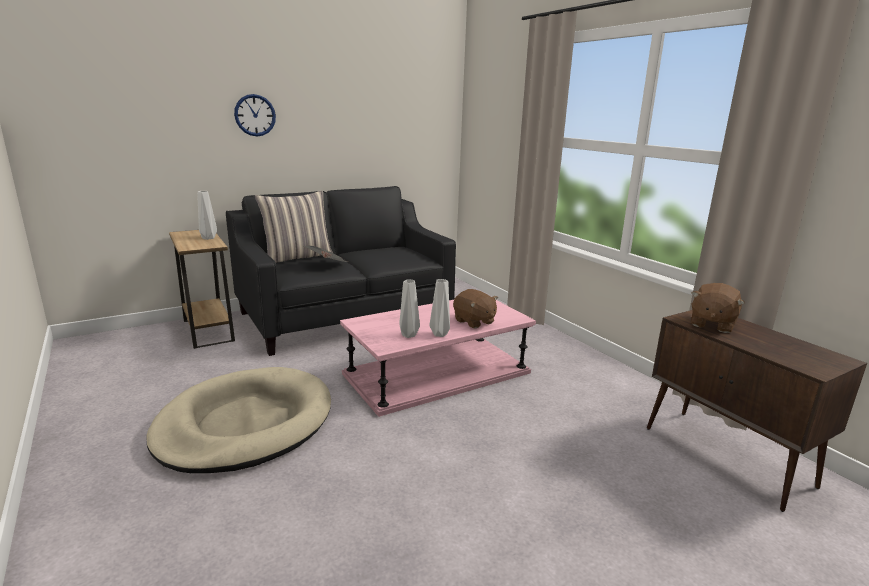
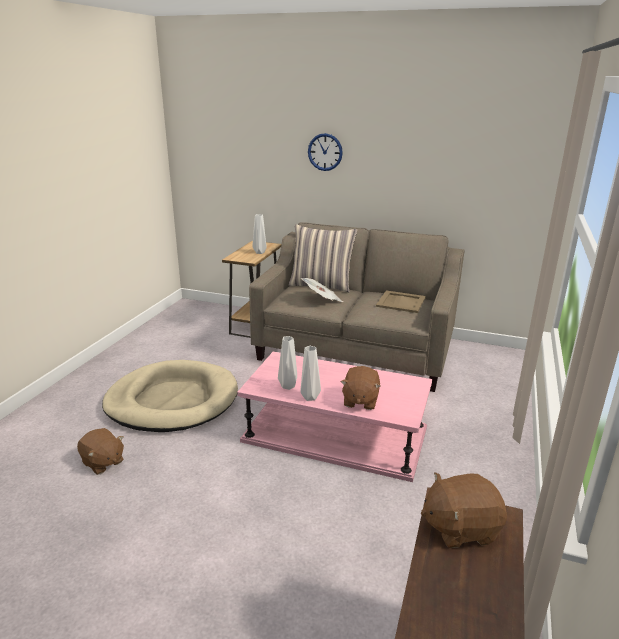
camera: 50 degrees right, 5 degrees up
black sofa [226,186,456,356] -> beige sofa [249,222,464,392]
none -> brown plush toy [77,428,124,475]
none -> beige tray [376,290,426,313]

